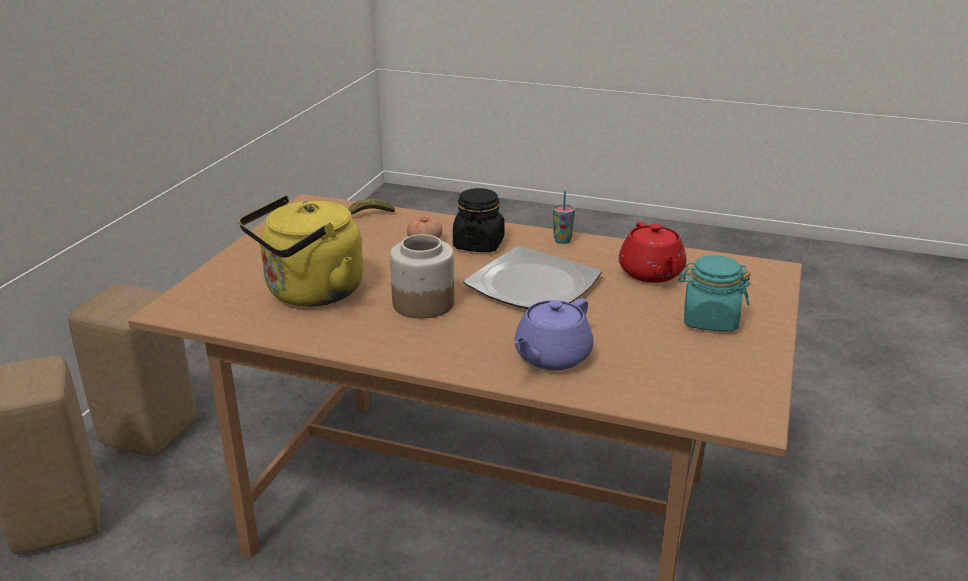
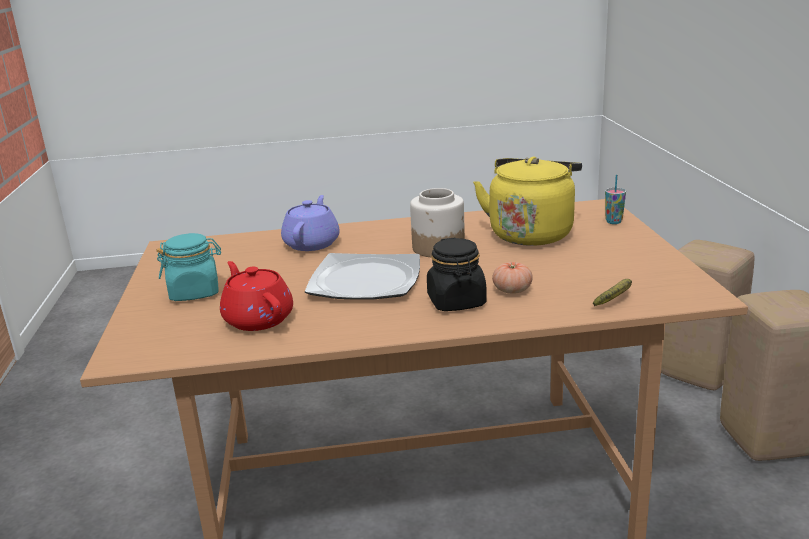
camera: 155 degrees right, 5 degrees down
cup [553,191,575,244] -> cup moved to [605,175,626,224]

